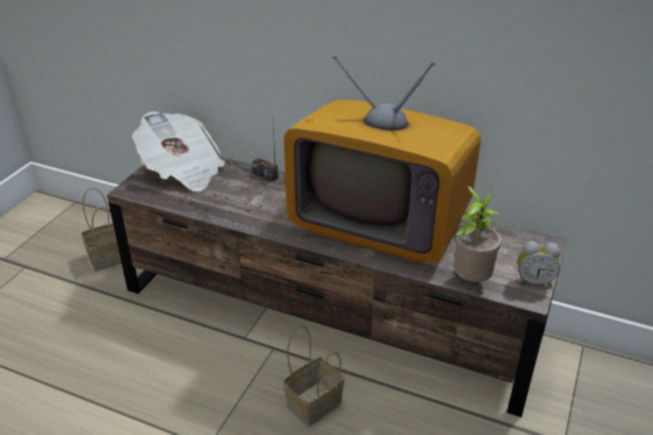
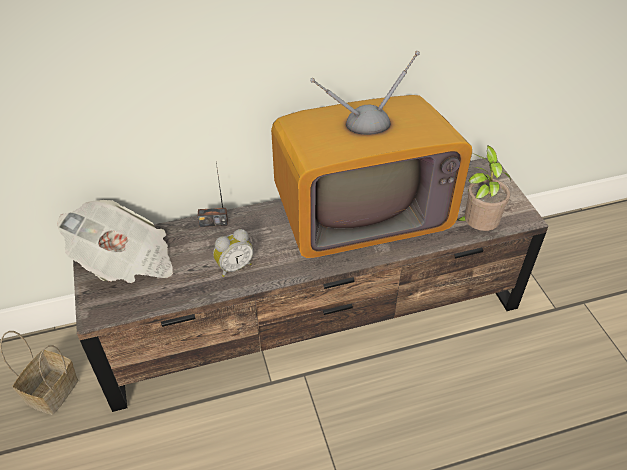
camera: 40 degrees left, 10 degrees up
basket [283,325,344,426] -> none
alarm clock [517,241,561,287] -> alarm clock moved to [213,229,254,277]

